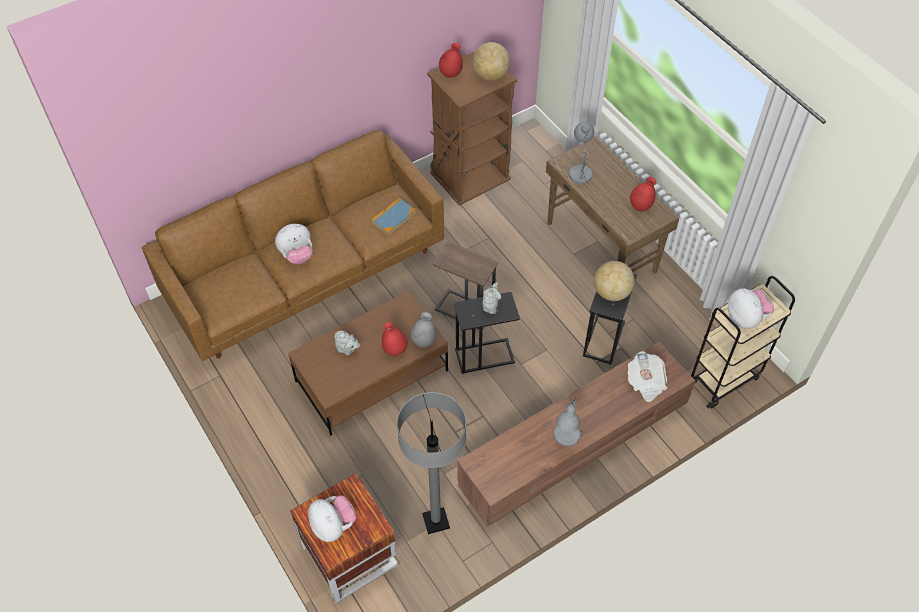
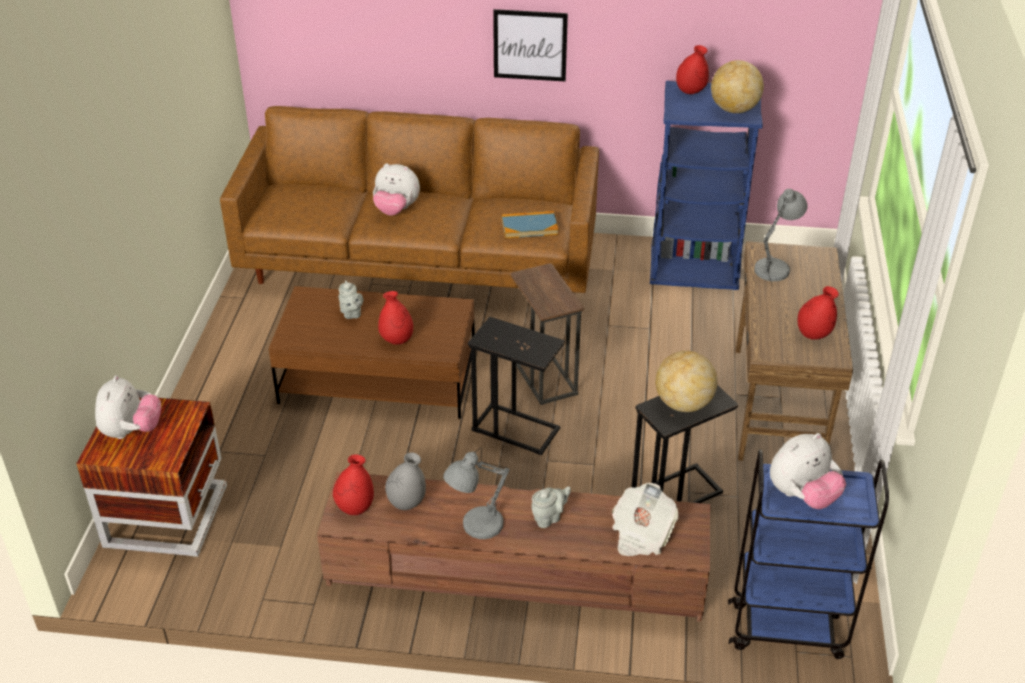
camera: 40 degrees right, 15 degrees down
grey floor lamp [397,392,466,534] -> none
grey vase [410,312,436,348] -> grey vase moved to [385,453,426,510]
brown bookcase [427,51,517,205] -> blue bookcase [650,81,763,290]
grey teapot [482,283,501,314] -> grey teapot moved to [531,486,571,528]
beige cart [691,276,795,409] -> blue cart [728,449,889,659]
plush toy [728,288,774,329] -> plush toy turned 45 degrees clockwise [770,433,846,509]
none -> red vase [333,454,374,515]
none -> picture [493,9,568,81]

